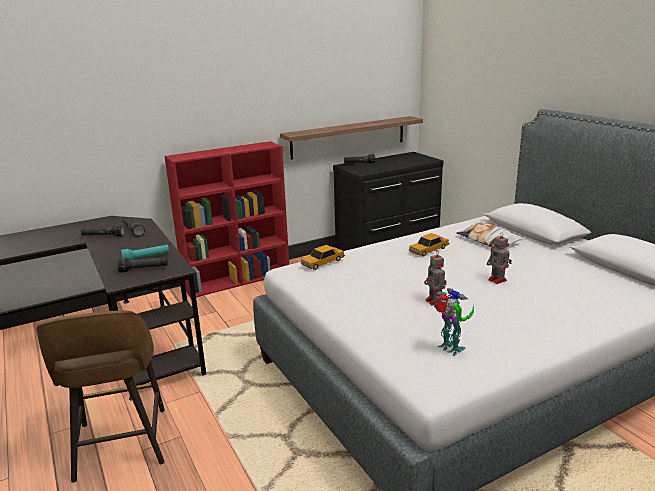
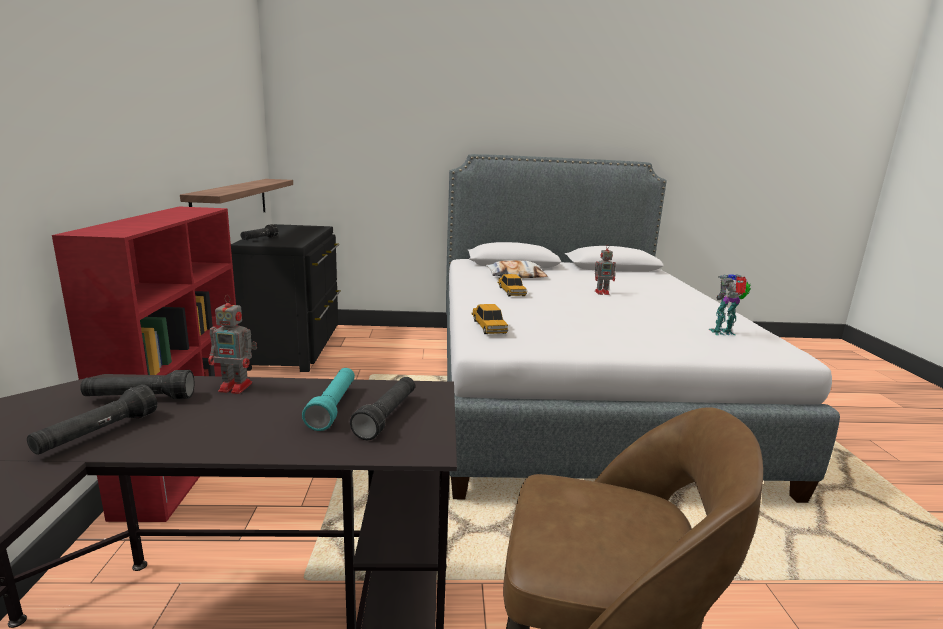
camera: 65 degrees left, 5 degrees down
toy robot [424,250,447,306] -> toy robot moved to [208,295,257,394]

